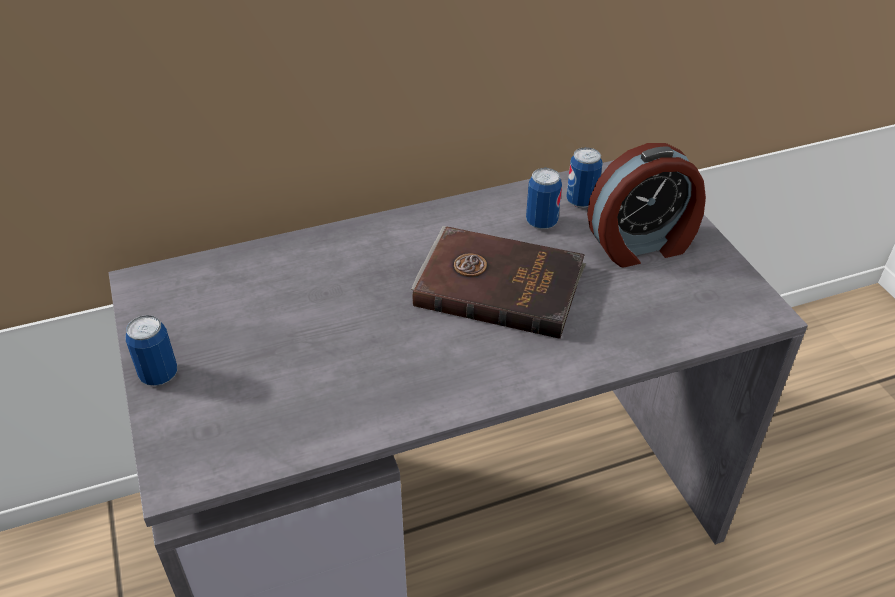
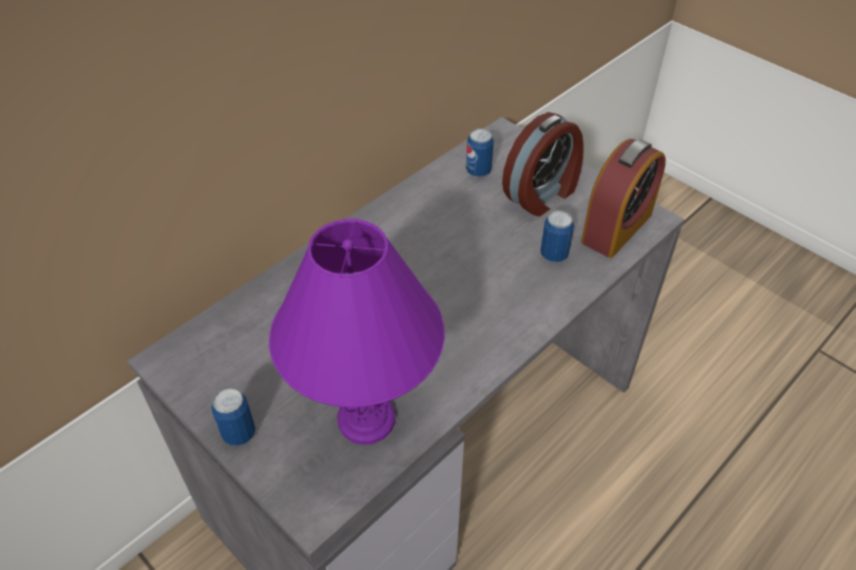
camera: 25 degrees left, 5 degrees up
brown book [411,226,586,339] -> none
can [526,168,562,229] -> can moved to [540,210,574,263]
none -> purple table lamp [269,219,445,444]
none -> alarm clock [581,139,666,258]

